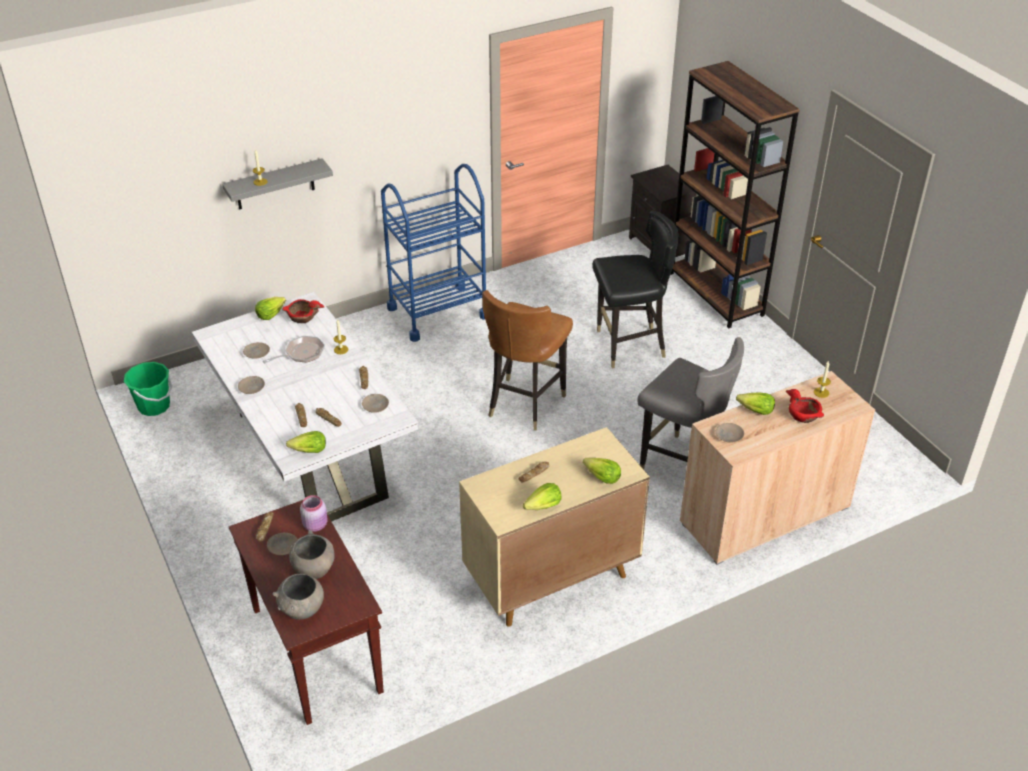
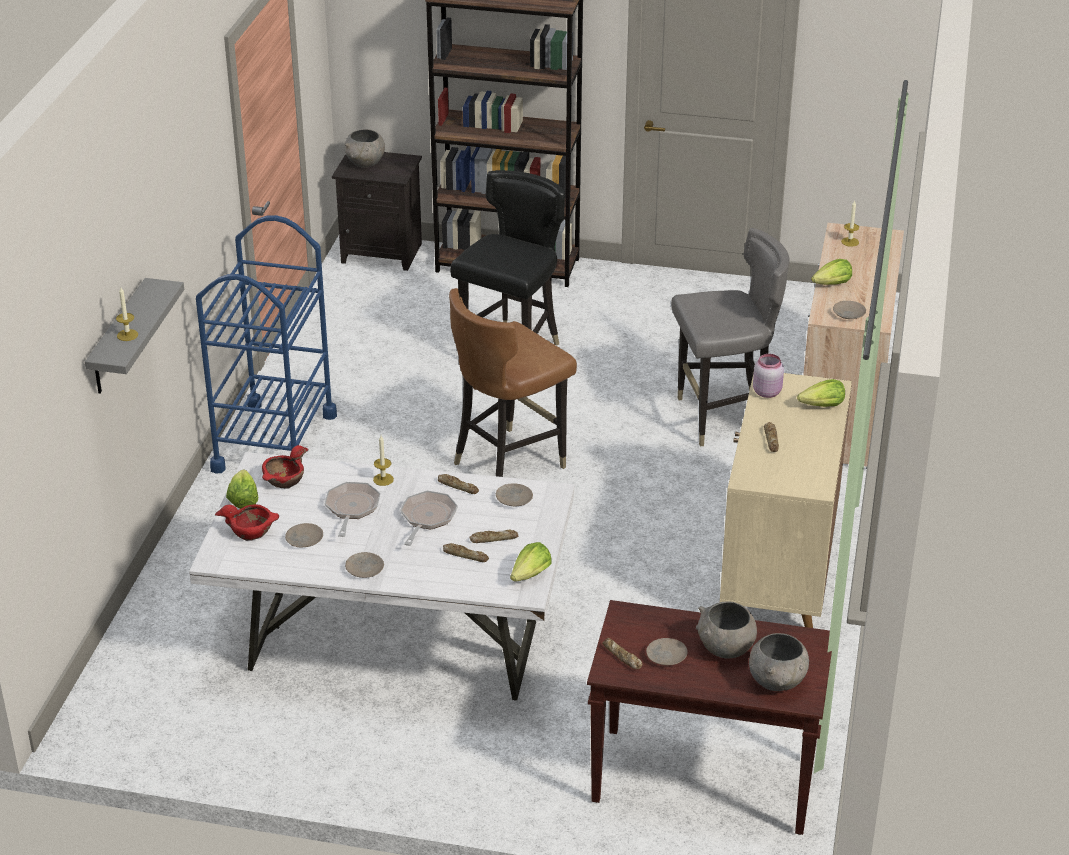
camera: 50 degrees left, 5 degrees down
green bucket [124,362,172,416] -> none
pink jar [300,495,327,532] -> pink jar moved to [753,354,784,398]
brown chair [482,290,573,431] -> brown chair turned 75 degrees clockwise [449,288,577,477]
lettuce [523,483,561,510] -> none
red bowl [786,389,824,423] -> red bowl moved to [215,504,279,541]
none -> grey bowl [344,129,385,167]
none -> frying pan [400,491,458,546]

